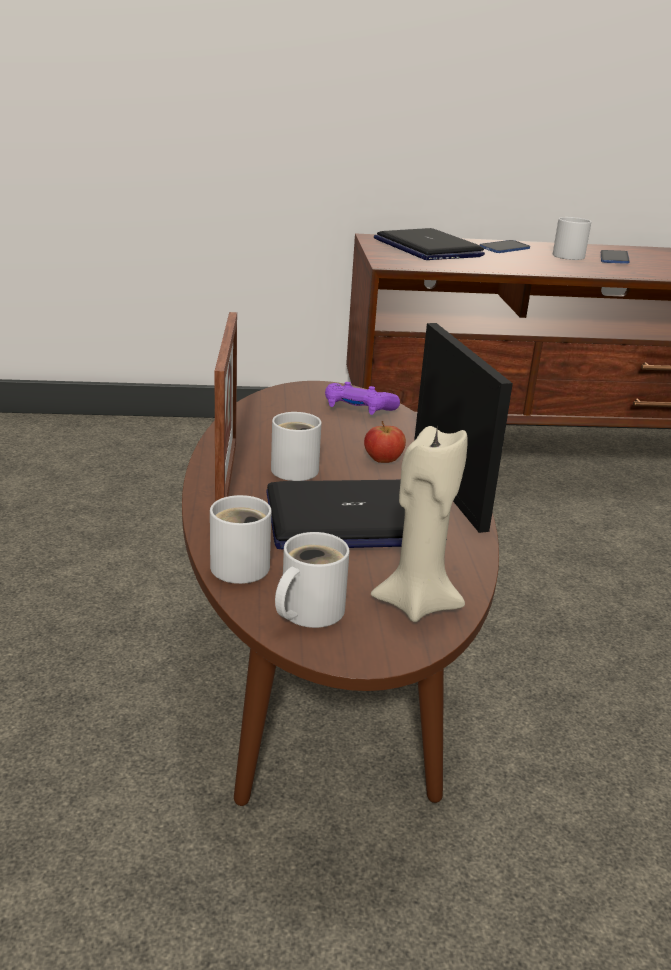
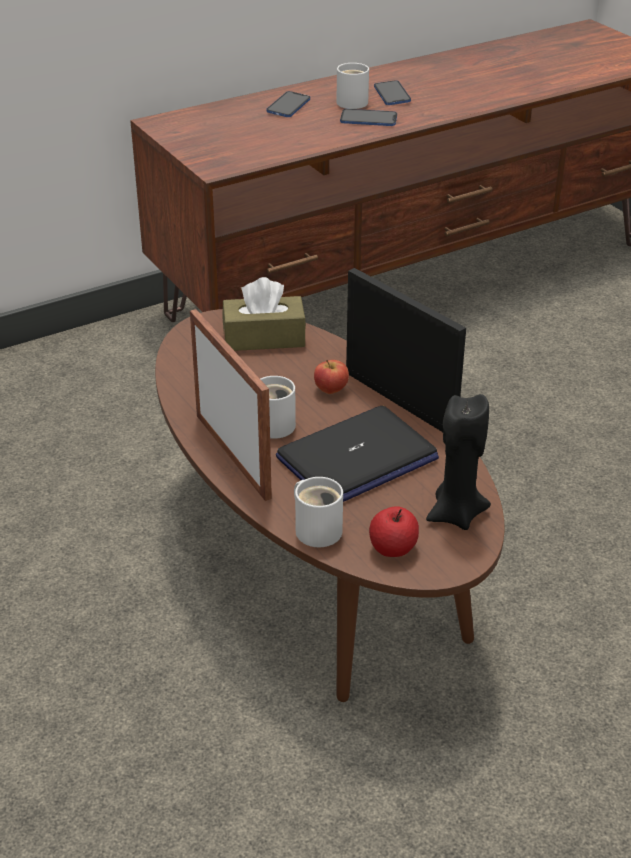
camera: 25 degrees left, 10 degrees up
white mug [275,532,350,628] -> apple [369,506,419,557]
purple game controller [325,382,400,415] -> brown tissue box [222,277,306,351]
beige candle [371,424,468,622] -> black candle [426,394,491,530]
laptop [374,228,485,260] -> none
none -> phone [340,109,397,126]

